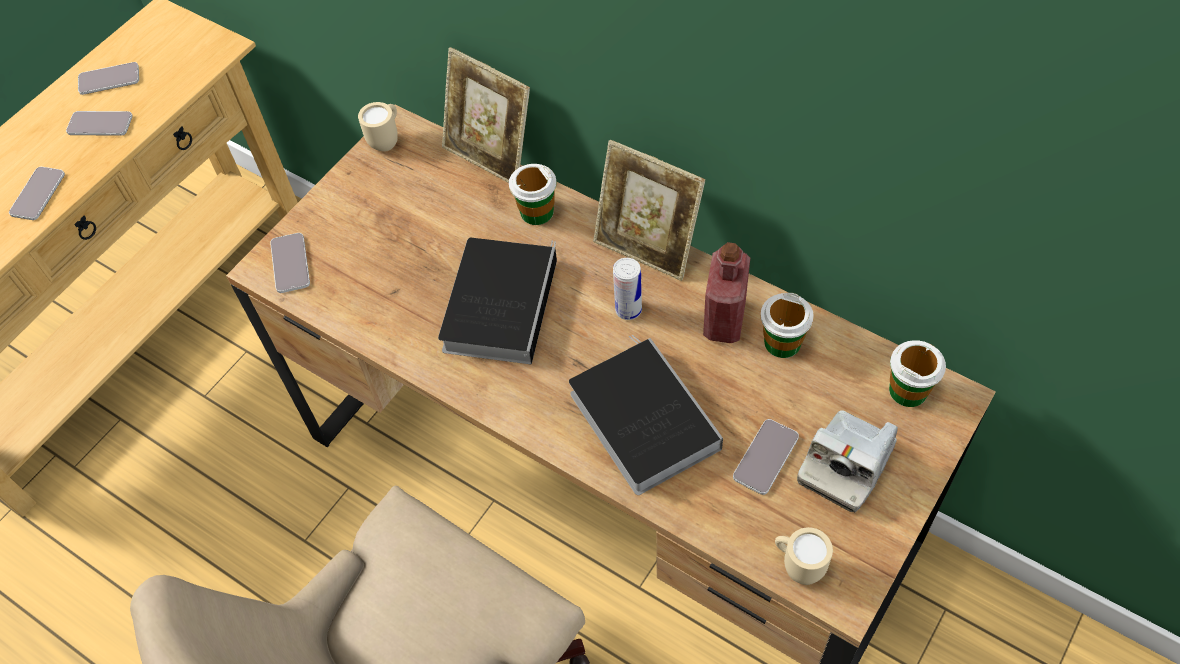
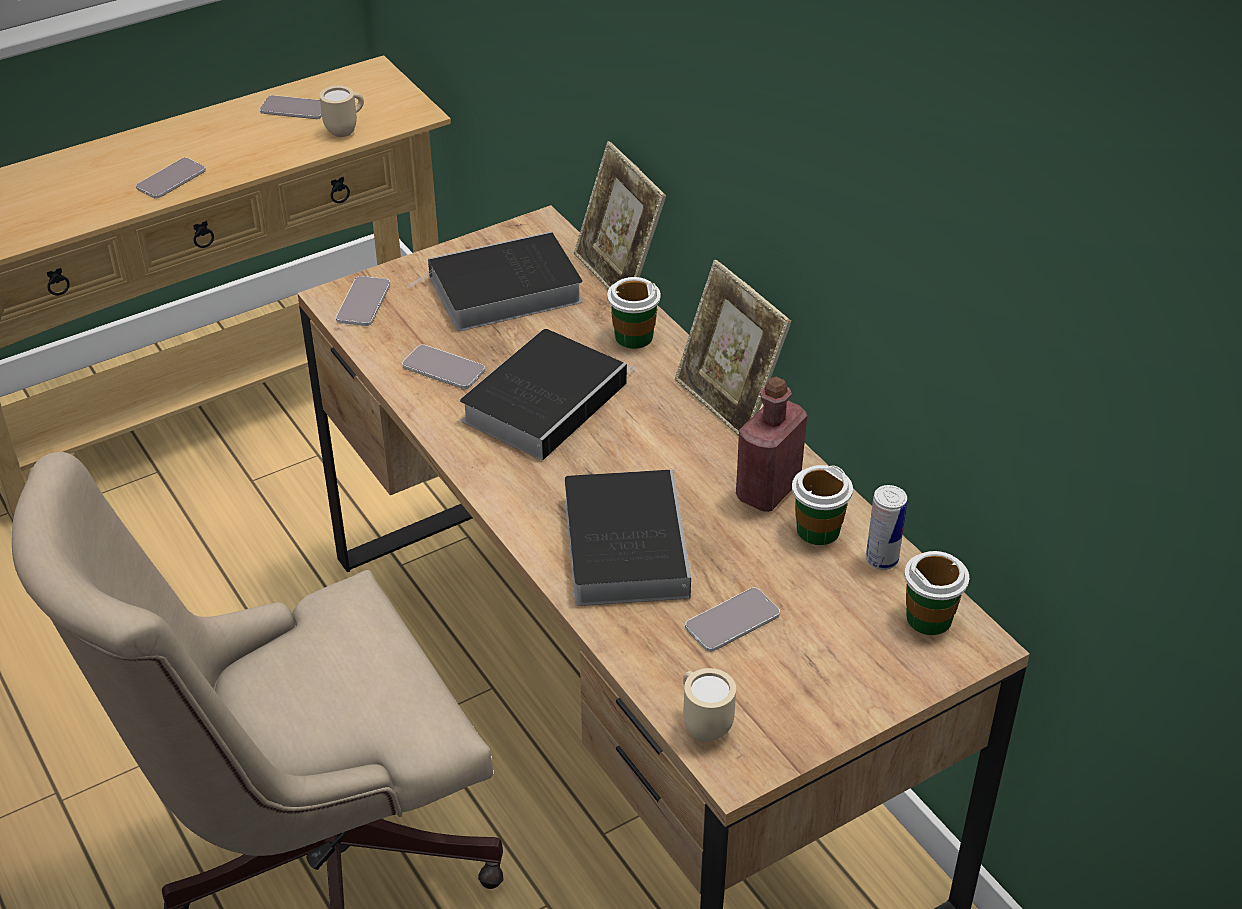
camera: 20 degrees right, 15 degrees down
phone [66,111,133,136] -> phone moved to [402,345,485,389]
beige mug [358,102,398,152] -> beige mug moved to [319,86,364,137]
can [613,258,642,320] -> can moved to [866,485,907,570]
camera [797,410,898,512] -> none
none -> book [407,231,583,331]

